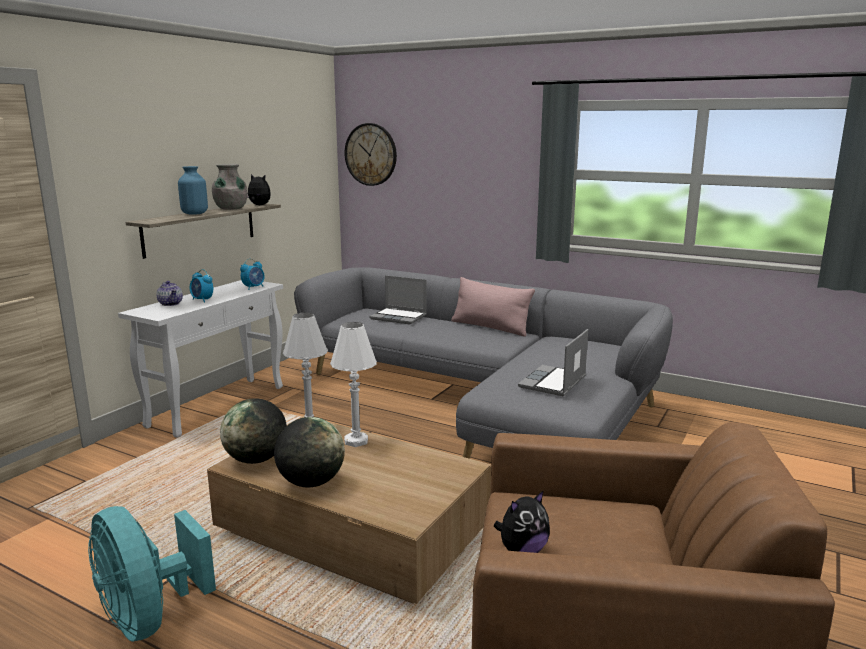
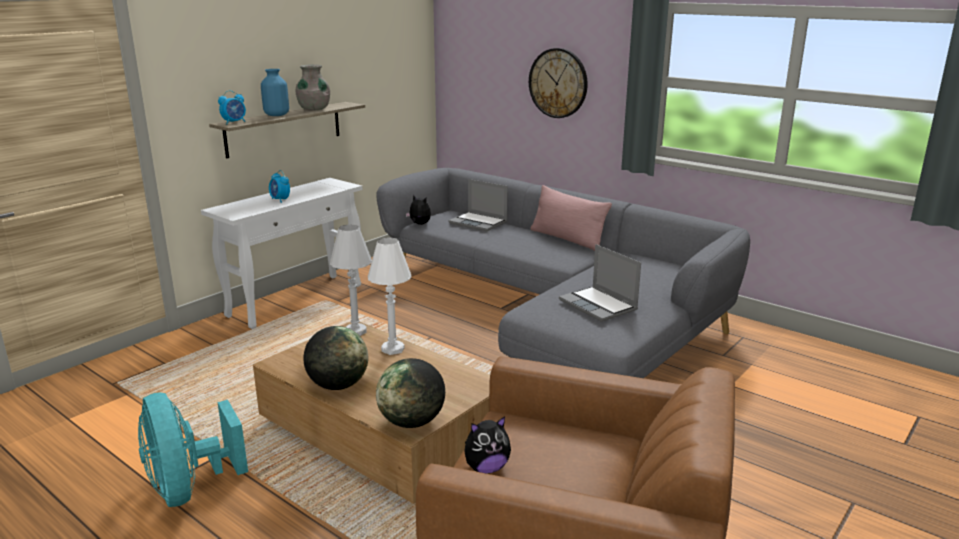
camera: 10 degrees right, 5 degrees up
teapot [157,281,183,306] -> none
globe [220,398,287,464] -> globe moved to [376,358,445,428]
alarm clock [240,259,265,290] -> alarm clock moved to [218,90,246,124]
plush toy [247,174,271,205] -> plush toy moved to [405,195,431,225]
wall clock [344,123,397,186] -> wall clock moved to [529,48,588,118]
laptop [518,329,588,396] -> laptop turned 75 degrees counterclockwise [559,244,641,322]

